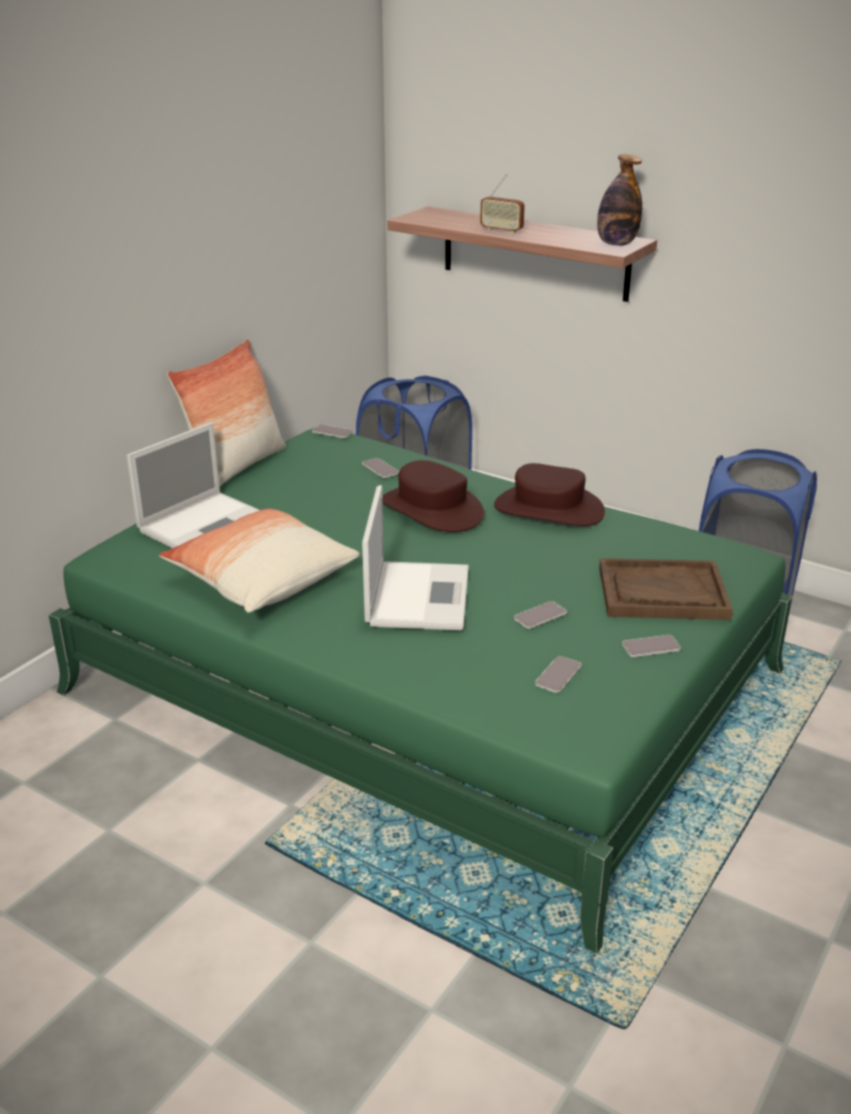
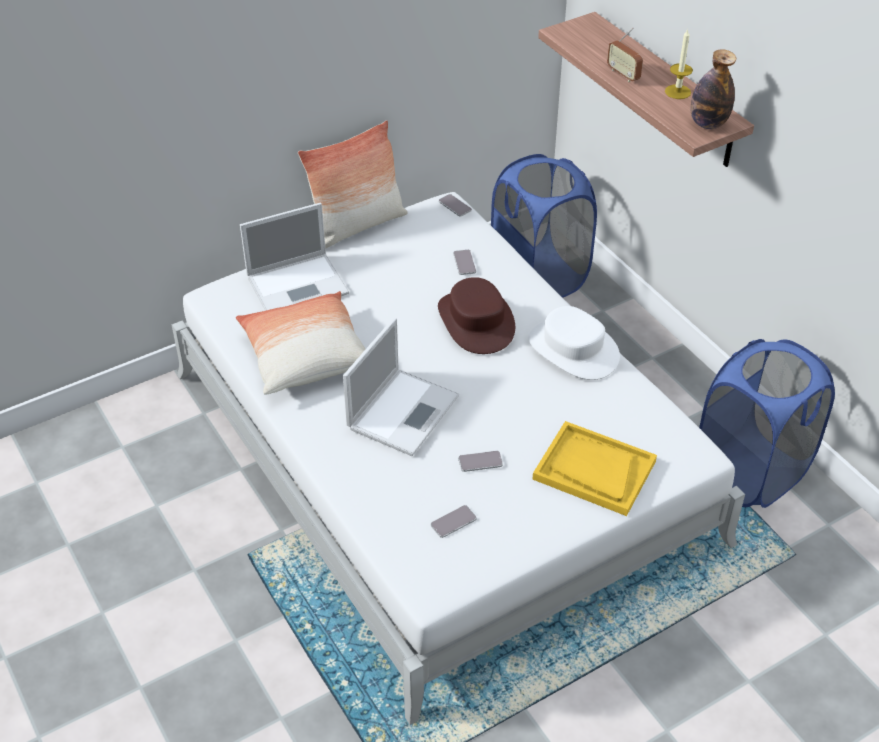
camera: 25 degrees right, 15 degrees up
green bed [49,428,792,953] -> white bed [172,192,745,725]
brown hat [494,463,605,526] -> white hat [528,306,620,380]
brown tray [599,558,733,620] -> yellow tray [533,421,657,516]
phone [622,635,681,657] -> none
none -> candle [665,29,693,99]

